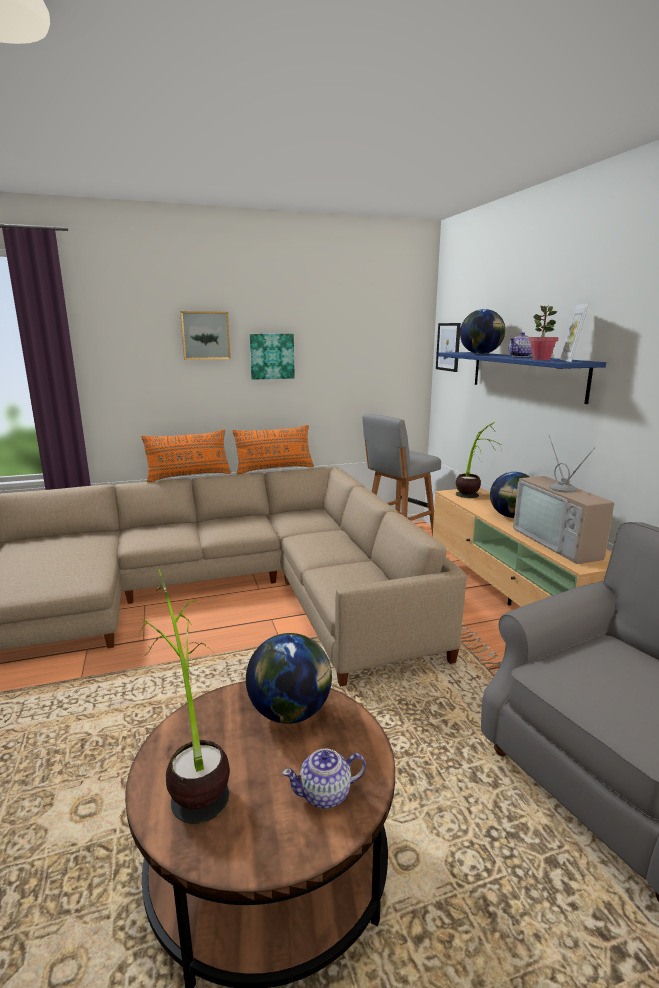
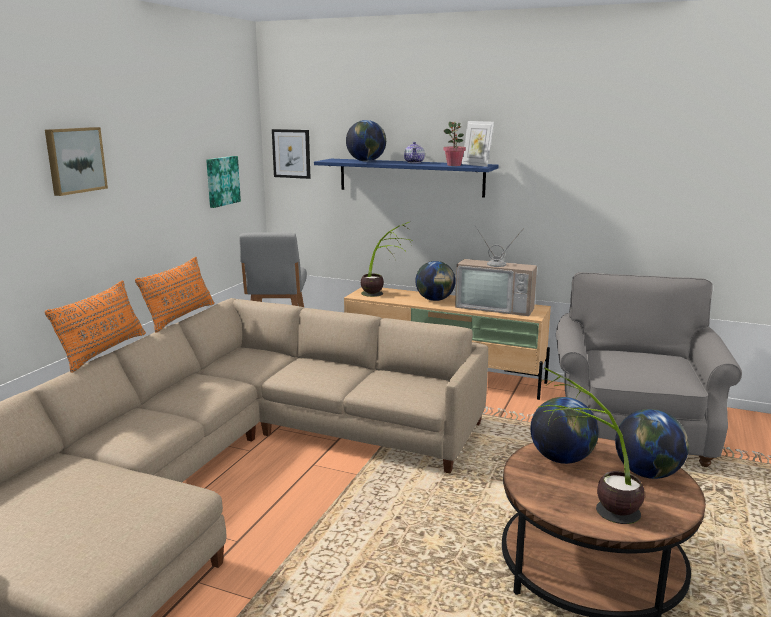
camera: 50 degrees left, 0 degrees up
picture [249,334,295,380] -> picture moved to [206,156,241,208]
teapot [282,748,366,809] -> globe [615,409,689,479]

